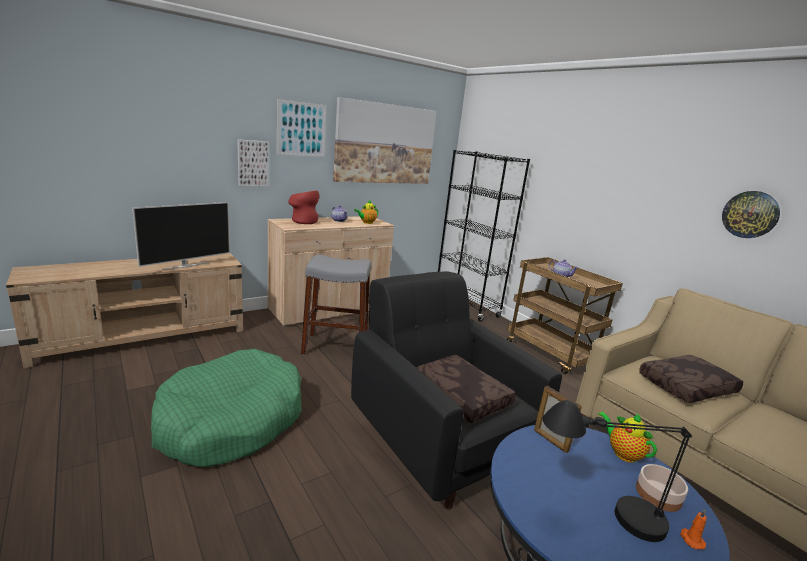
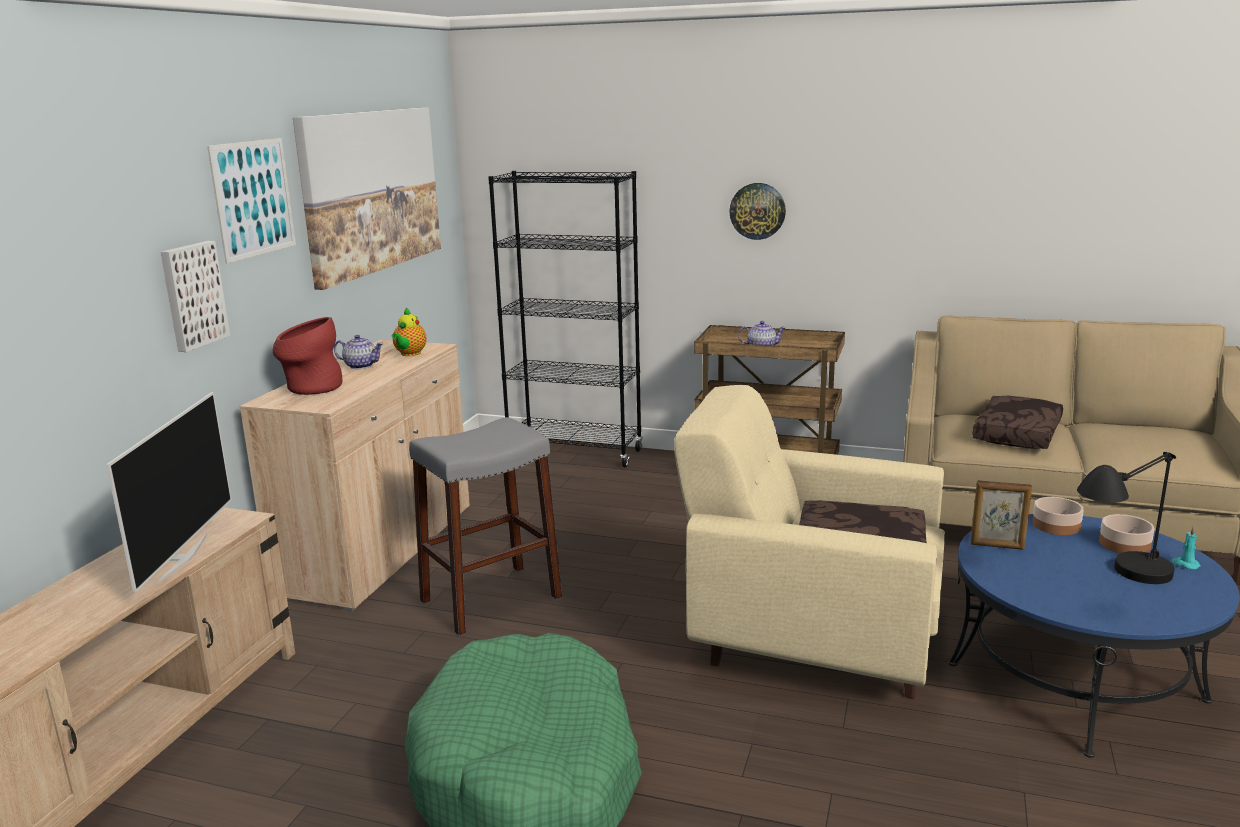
camera: 35 degrees left, 0 degrees up
black armchair [351,271,562,510] -> beige armchair [674,385,945,699]
teapot [598,412,657,463] -> bowl [1032,497,1084,535]
orange candle [680,510,707,549] -> turquoise candle [1171,527,1201,569]
wall clock [722,191,780,238] -> wall clock moved to [729,183,786,240]

